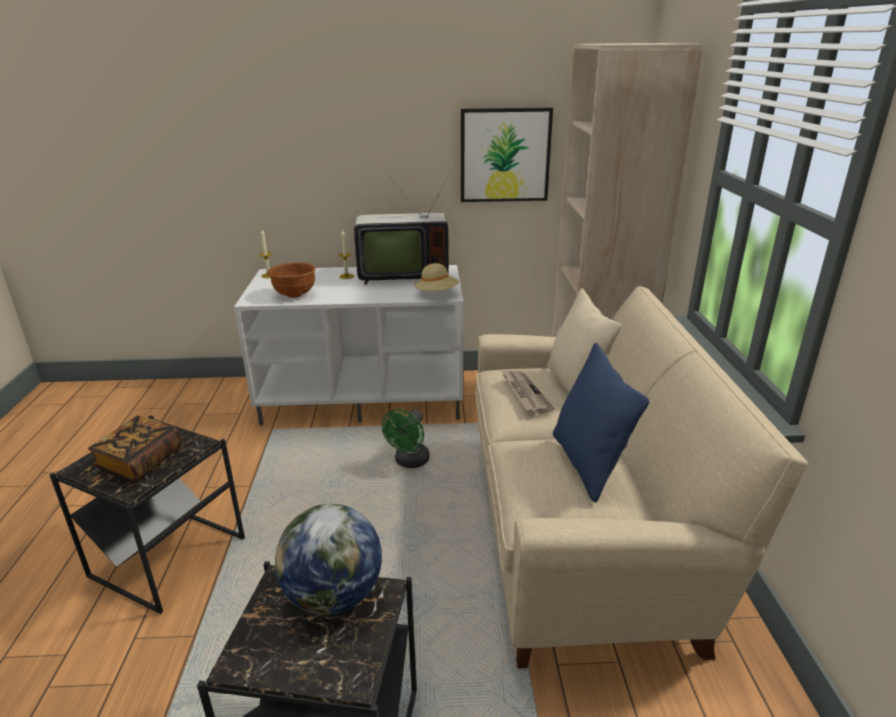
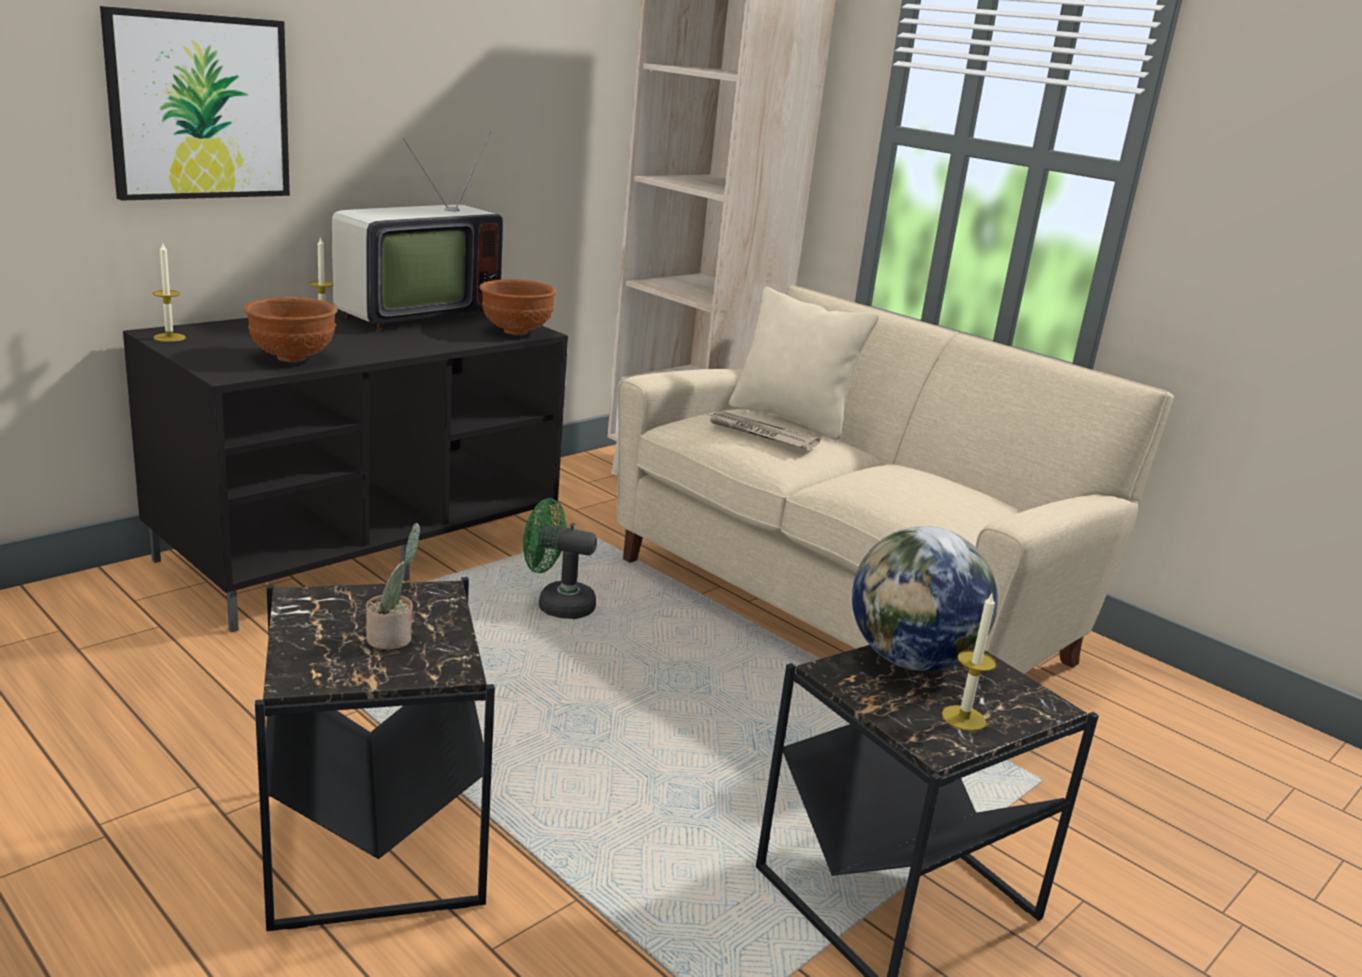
camera: 45 degrees left, 5 degrees down
book [88,416,181,483] -> potted plant [366,523,420,650]
white tv stand [234,265,463,426] -> black tv stand [123,309,568,632]
green fan [382,409,430,468] -> green fan turned 120 degrees clockwise [523,498,597,619]
beige hat [414,263,459,291] -> brown bowl [479,279,557,335]
picture [461,108,553,202] -> picture moved to [100,6,290,201]
blue pillow [553,343,649,502] -> none
none -> candle [942,594,996,731]

